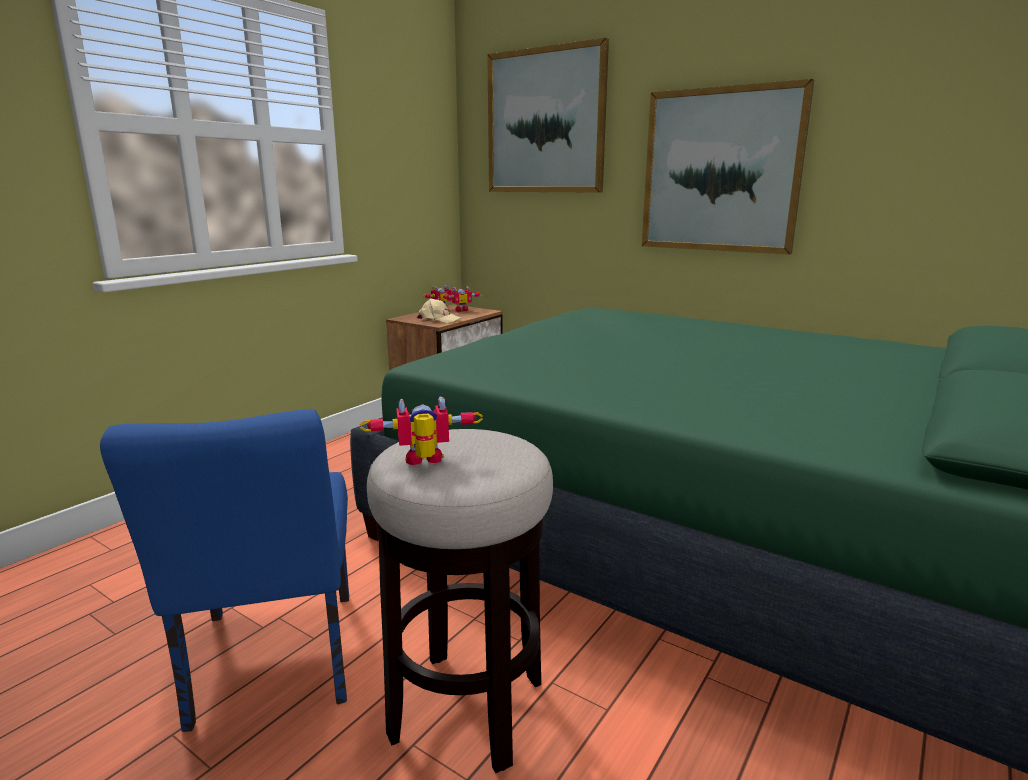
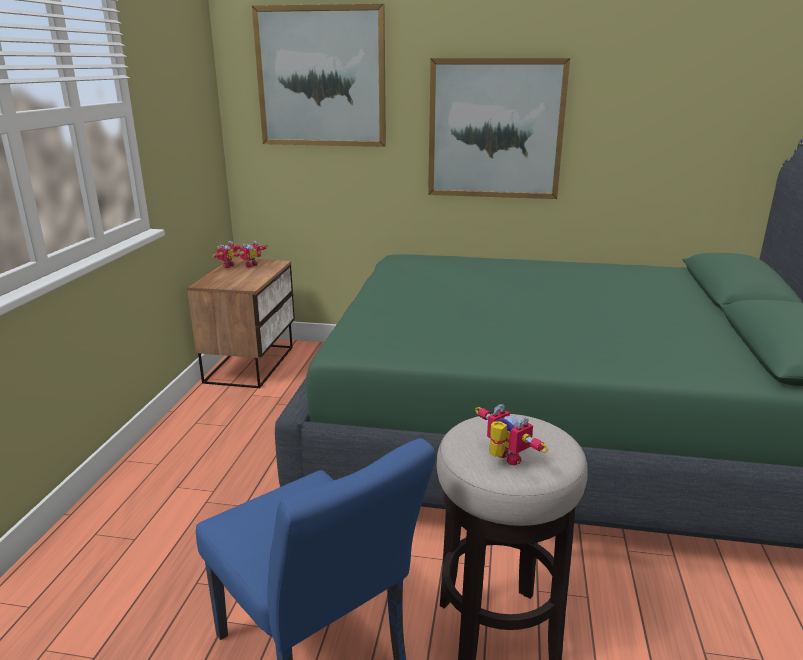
camera: 25 degrees left, 5 degrees up
toy robot [360,396,483,465] -> toy robot turned 90 degrees clockwise [475,404,548,466]
beige cap [417,299,461,323] -> none

